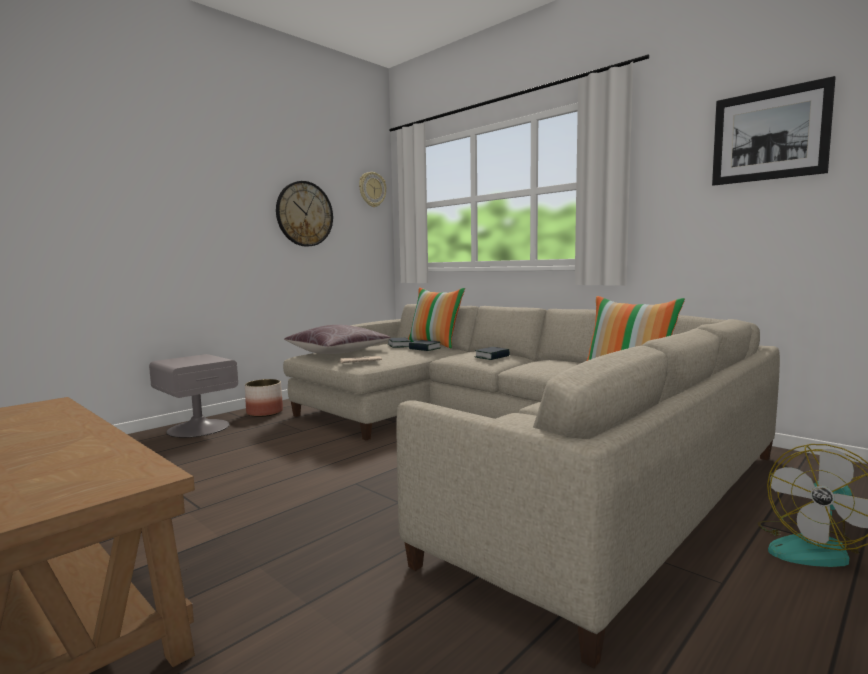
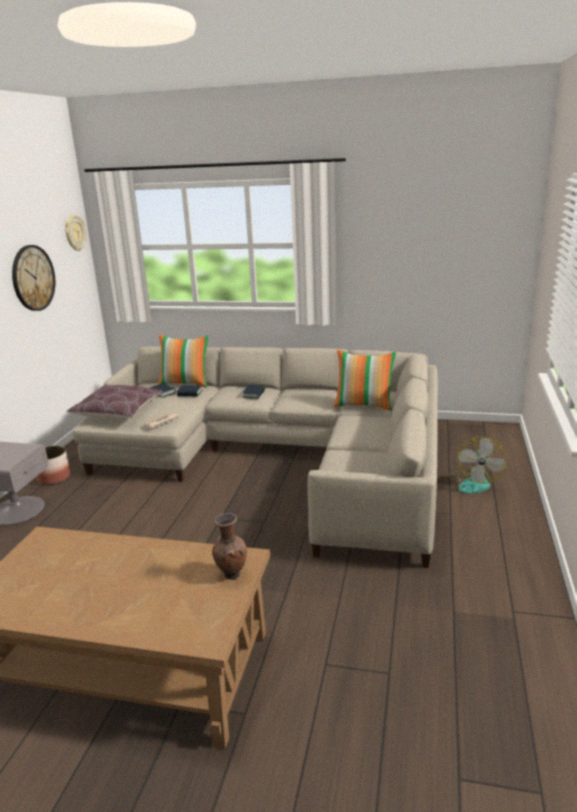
camera: 30 degrees left, 15 degrees up
picture [712,76,836,186] -> none
none -> brown vase [212,513,247,580]

